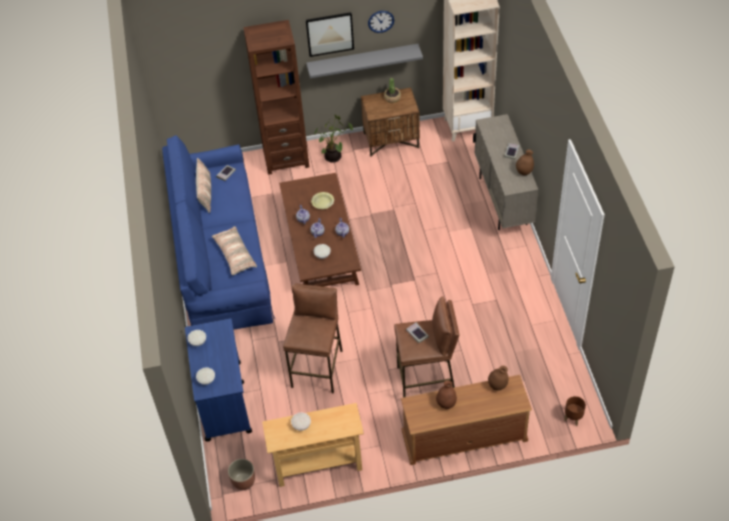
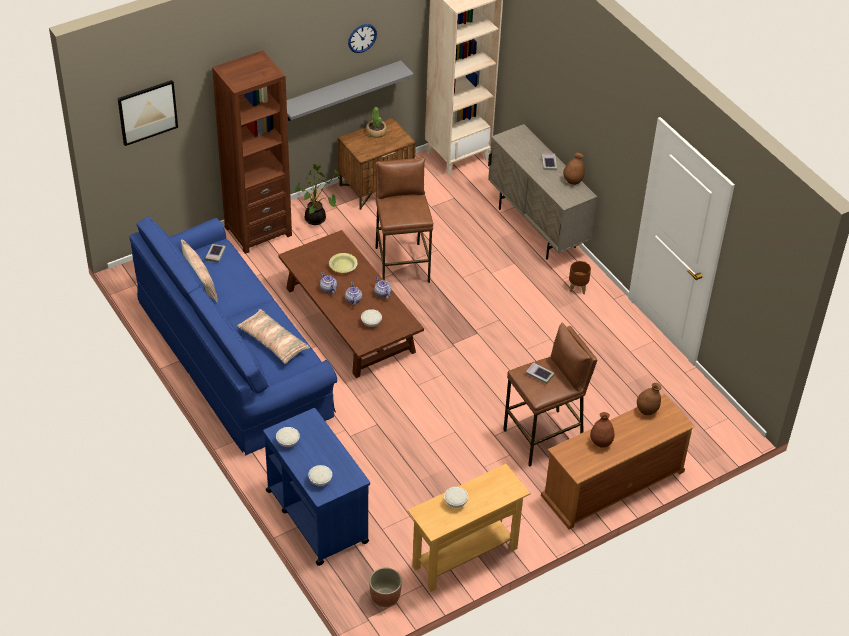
camera: 25 degrees left, 5 degrees down
brown stool [283,283,343,394] -> brown stool moved to [375,158,433,283]
picture [306,12,354,57] -> picture moved to [118,80,178,146]
brown planter [564,396,586,426] -> brown planter moved to [569,261,591,294]

